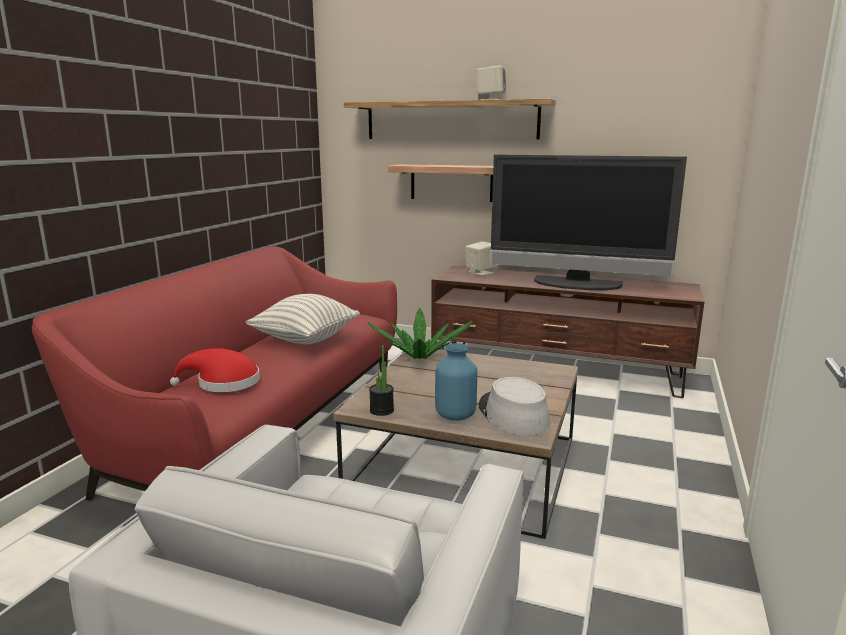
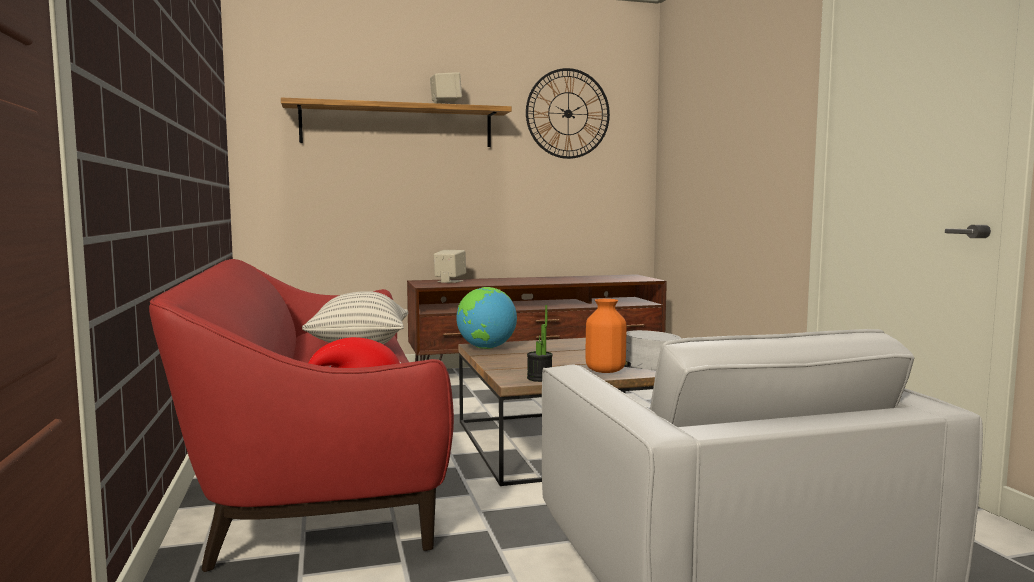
camera: 35 degrees left, 10 degrees down
potted plant [367,308,473,359] -> globe [457,287,517,349]
shelf [388,164,493,202] -> none
blue vase [435,343,477,421] -> orange vase [586,299,626,373]
television [491,155,687,290] -> none
none -> wall clock [526,68,610,159]

